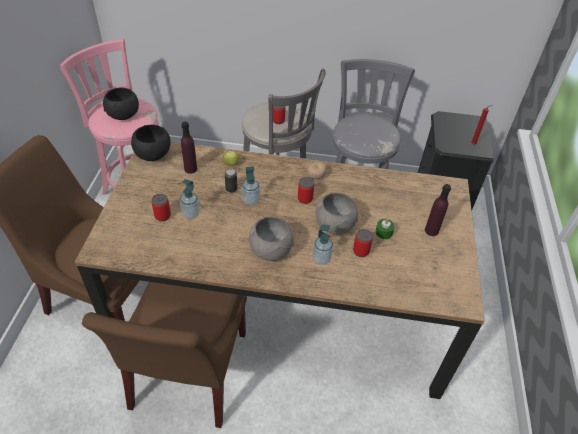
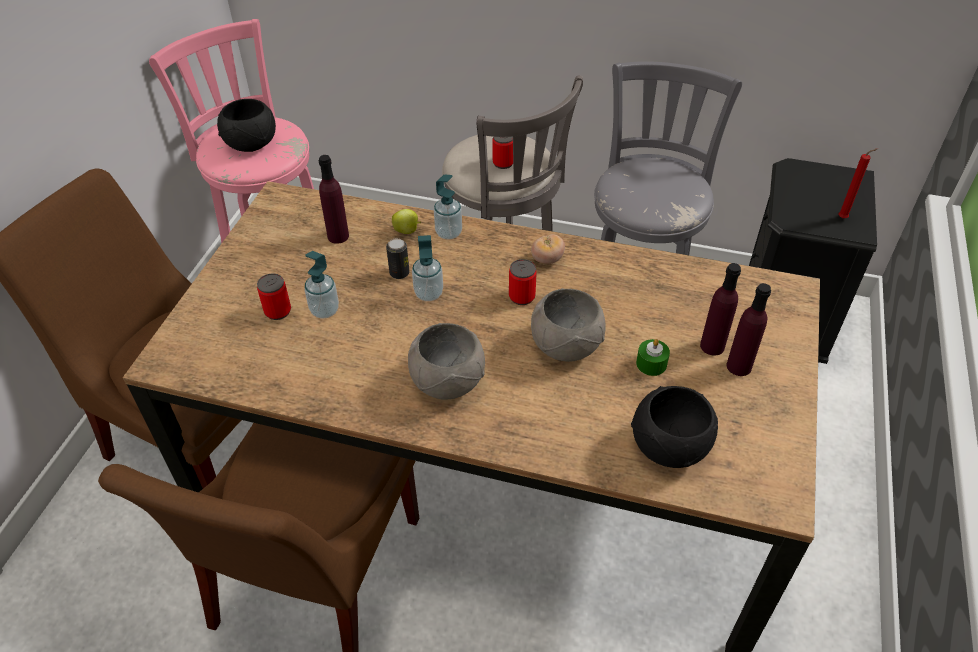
camera: 10 degrees right, 0 degrees up
black bowl [131,125,171,161] -> black bowl moved to [631,386,718,468]
soap dispenser [313,224,333,265] -> soap dispenser moved to [434,175,462,240]
can [353,229,373,257] -> none
none -> purple bottle [700,263,741,356]

